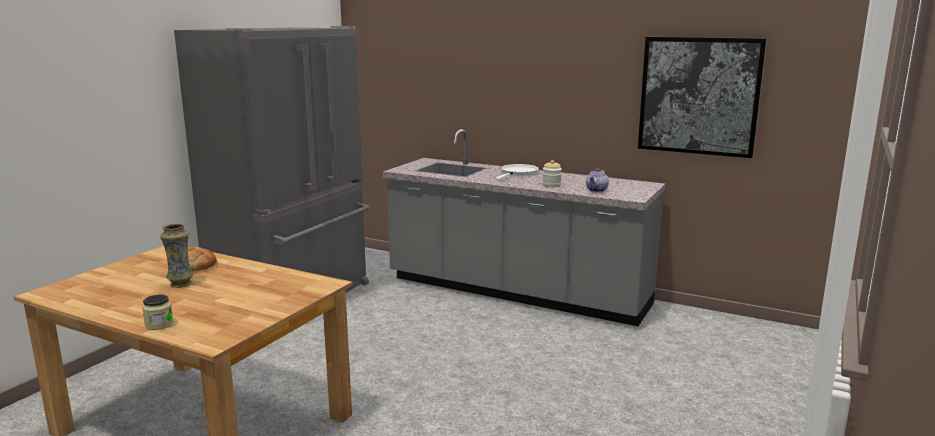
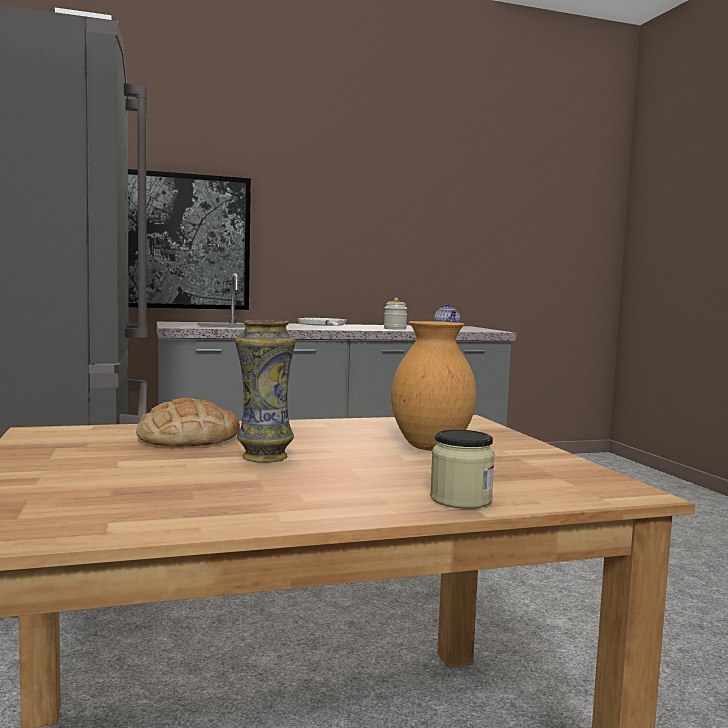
camera: 45 degrees left, 10 degrees down
picture [638,37,767,158] -> picture moved to [128,169,251,310]
none -> brown vase [391,321,476,451]

